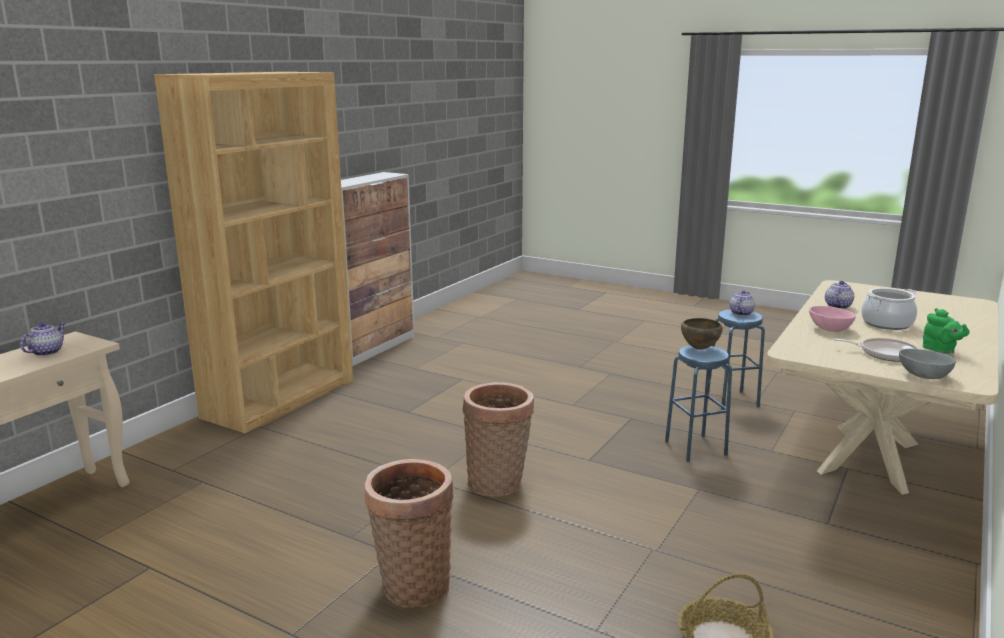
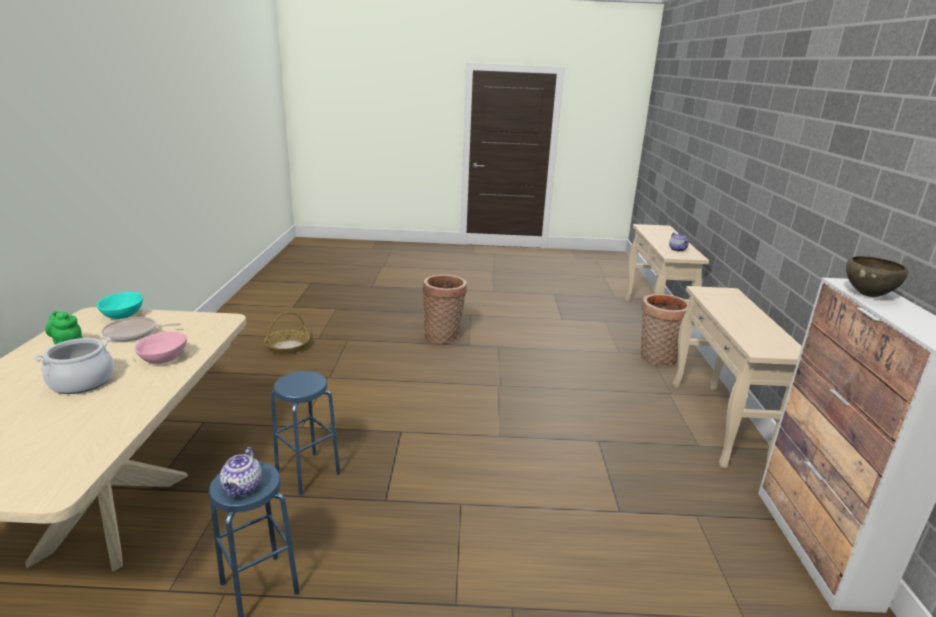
camera: 150 degrees right, 5 degrees up
brown bookcase [154,72,353,433] -> beige console table [673,286,802,469]
basket [462,382,534,497] -> basket moved to [641,294,689,367]
brown bowl [681,318,723,350] -> brown bowl moved to [846,256,908,297]
teapot [825,281,854,309] -> none
grey bowl [899,349,956,379] -> turquoise bowl [97,292,143,319]

